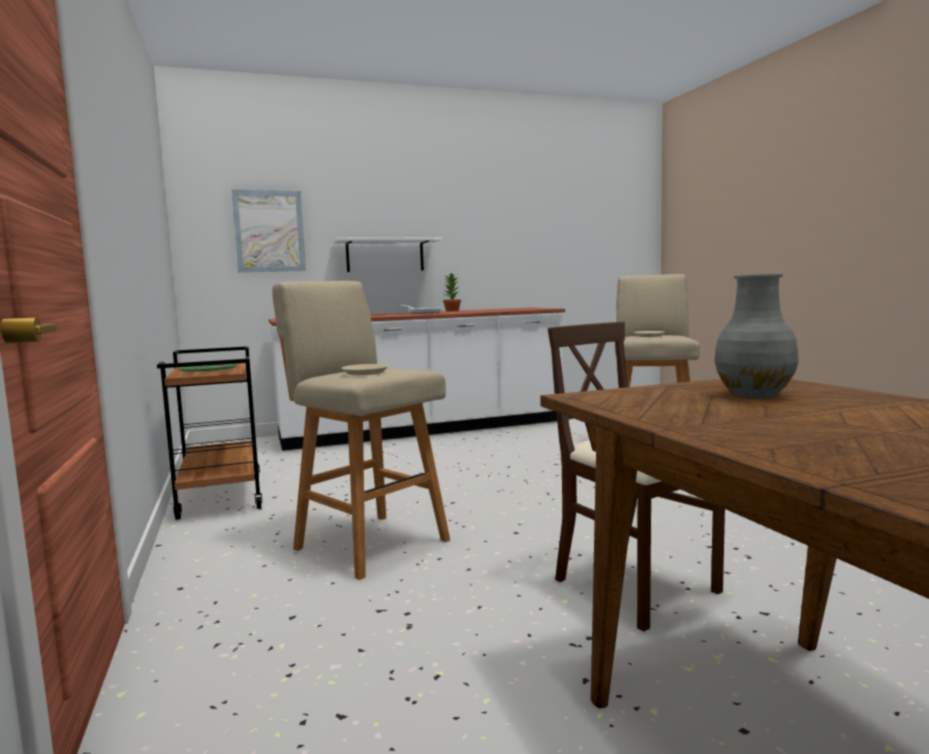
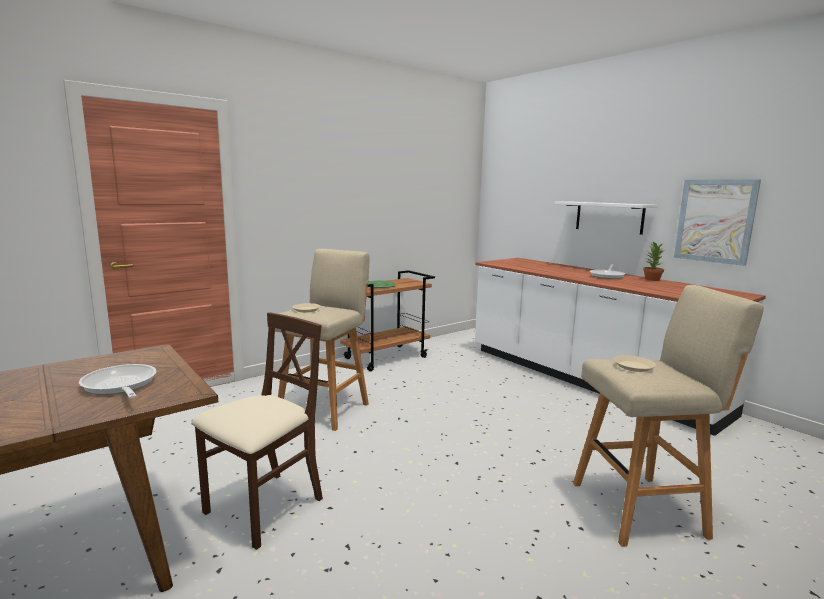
camera: 70 degrees right, 5 degrees up
picture [231,189,306,272] -> picture moved to [674,179,761,266]
grey vase [714,274,799,398] -> frying pan [79,364,156,398]

